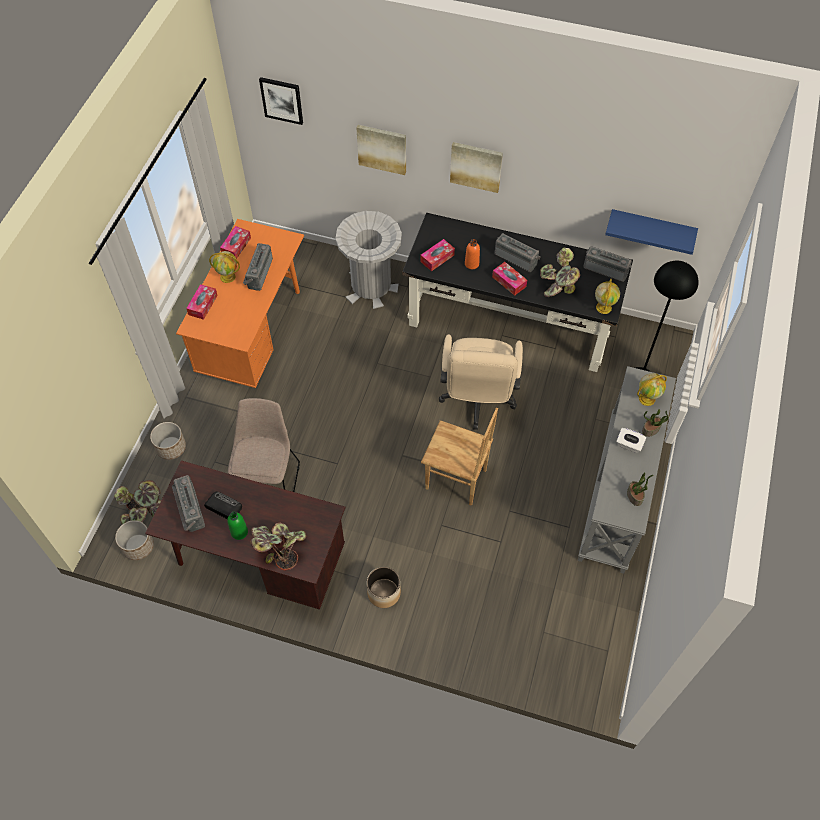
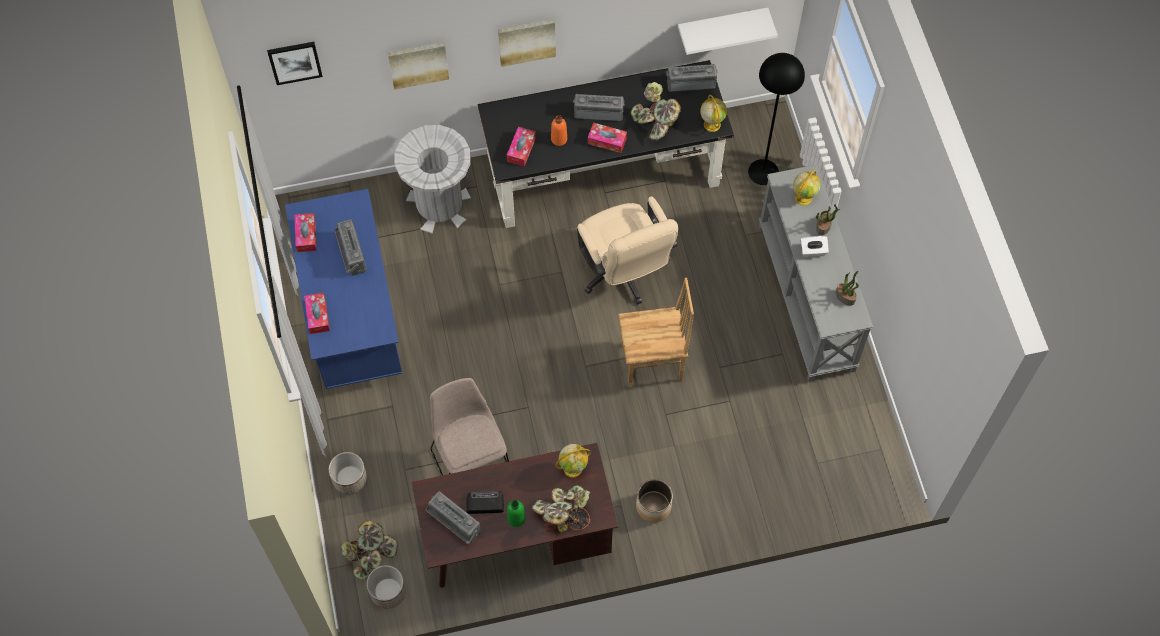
camera: 30 degrees left, 5 degrees up
orange desk [176,219,304,388] -> blue desk [285,189,402,389]
globe [209,251,240,283] -> globe moved to [555,444,591,478]
blue shelf [605,209,698,255] -> white shelf [678,8,778,55]

